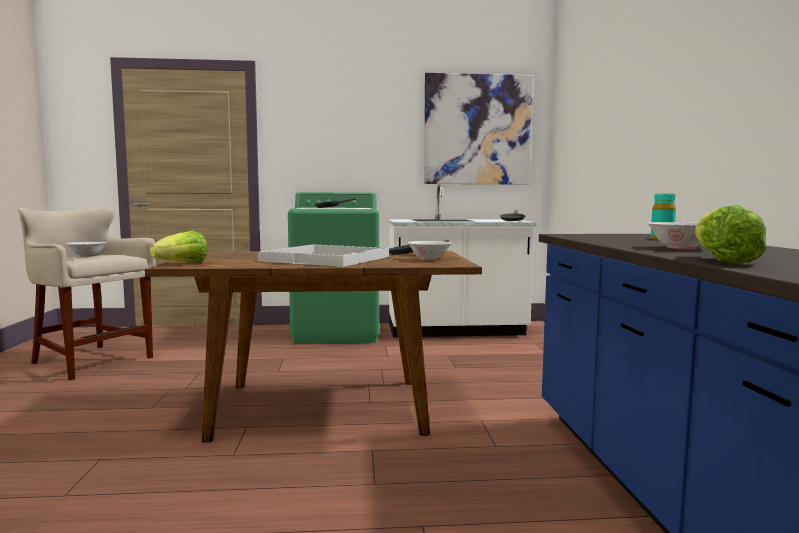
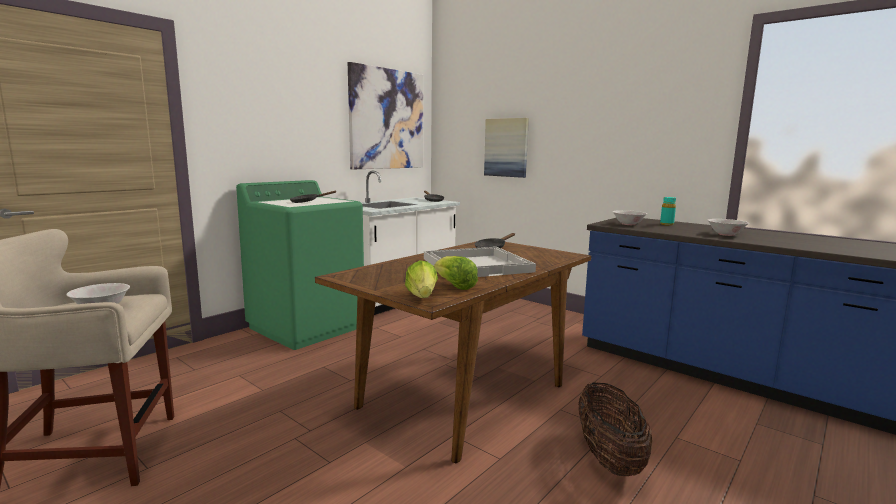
camera: 45 degrees left, 5 degrees up
white bowl [407,241,452,260] -> white bowl moved to [613,210,647,225]
lettuce [695,205,766,263] -> lettuce moved to [434,256,478,290]
none -> picture [484,118,529,178]
none -> basket [578,383,652,476]

